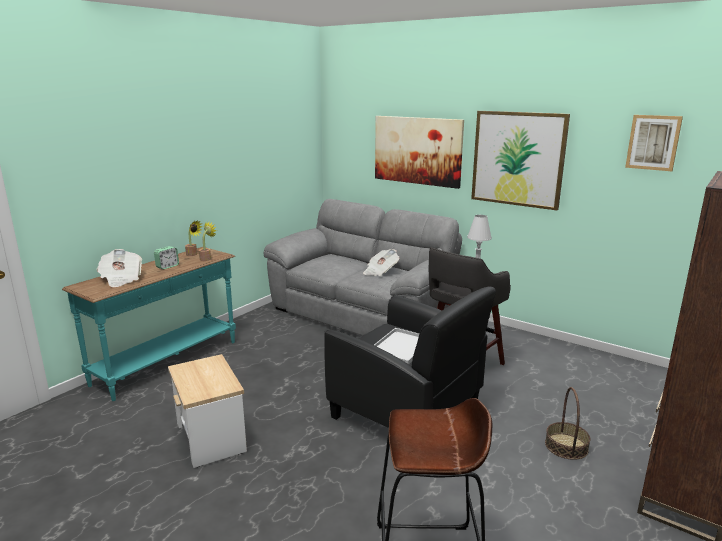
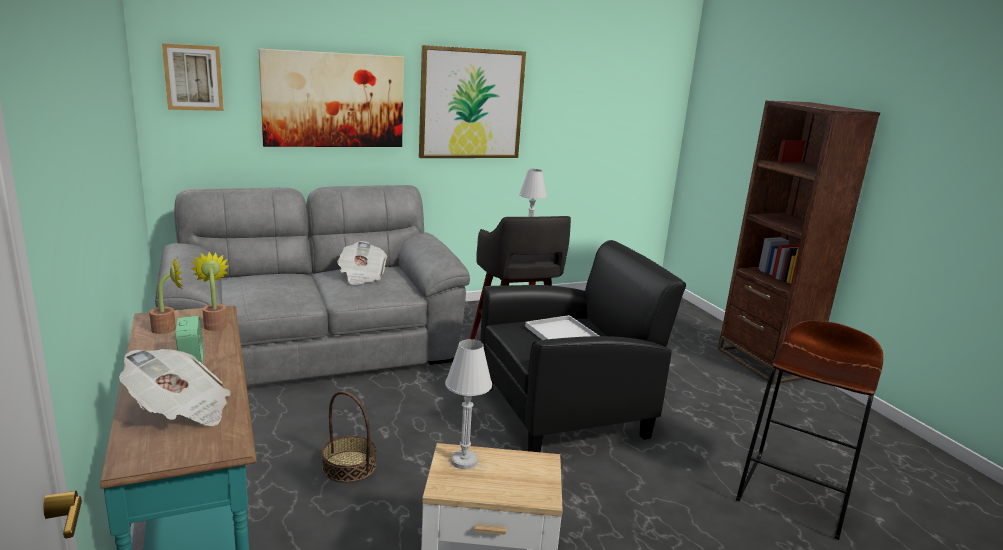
camera: 60 degrees left, 0 degrees up
basket [545,387,591,460] -> basket moved to [322,391,376,483]
picture [625,115,683,171] -> picture moved to [162,43,224,111]
none -> white table lamp [445,339,492,469]

